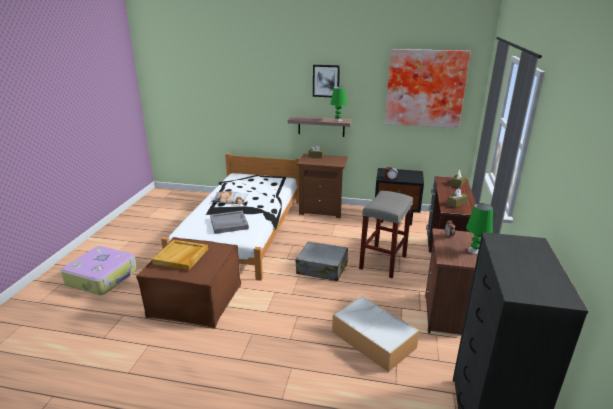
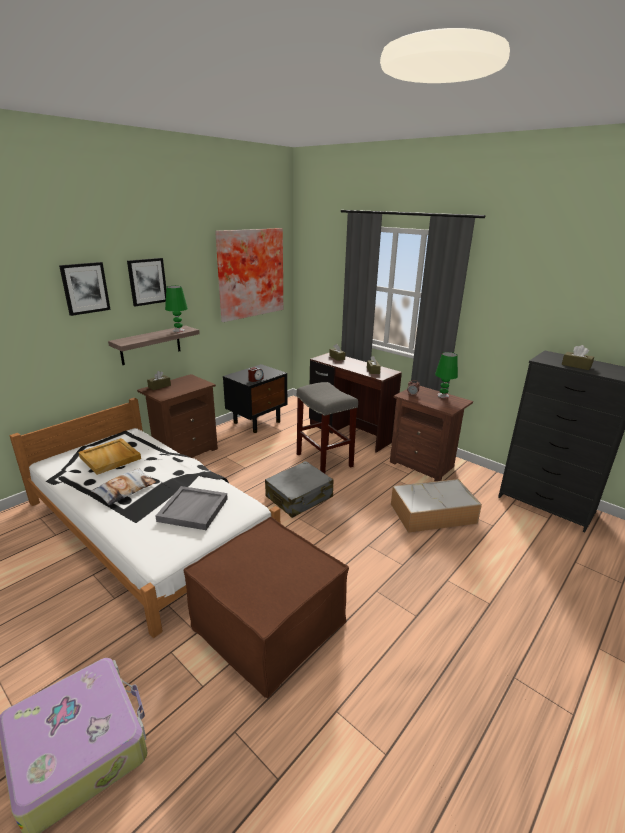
camera: 60 degrees left, 0 degrees up
beige tray [152,240,208,270] -> beige tray moved to [78,438,141,475]
none -> picture [59,262,111,316]
none -> brown tissue box [562,345,594,370]

